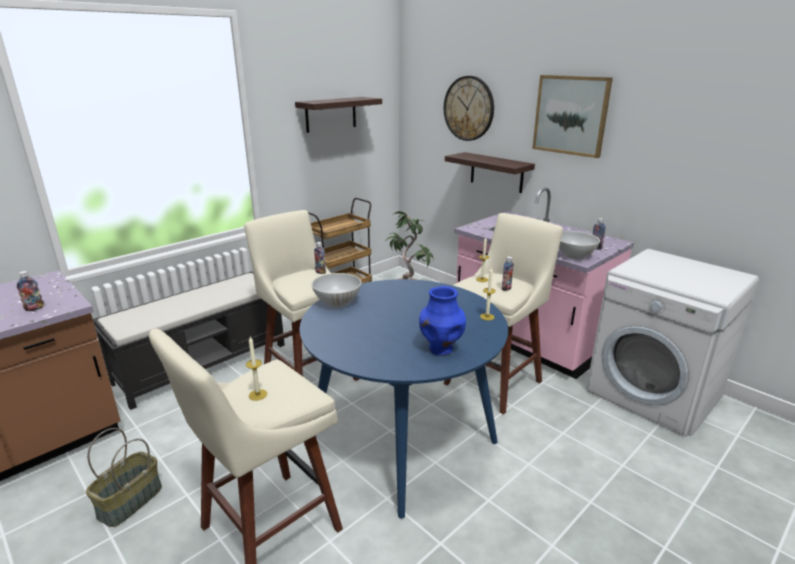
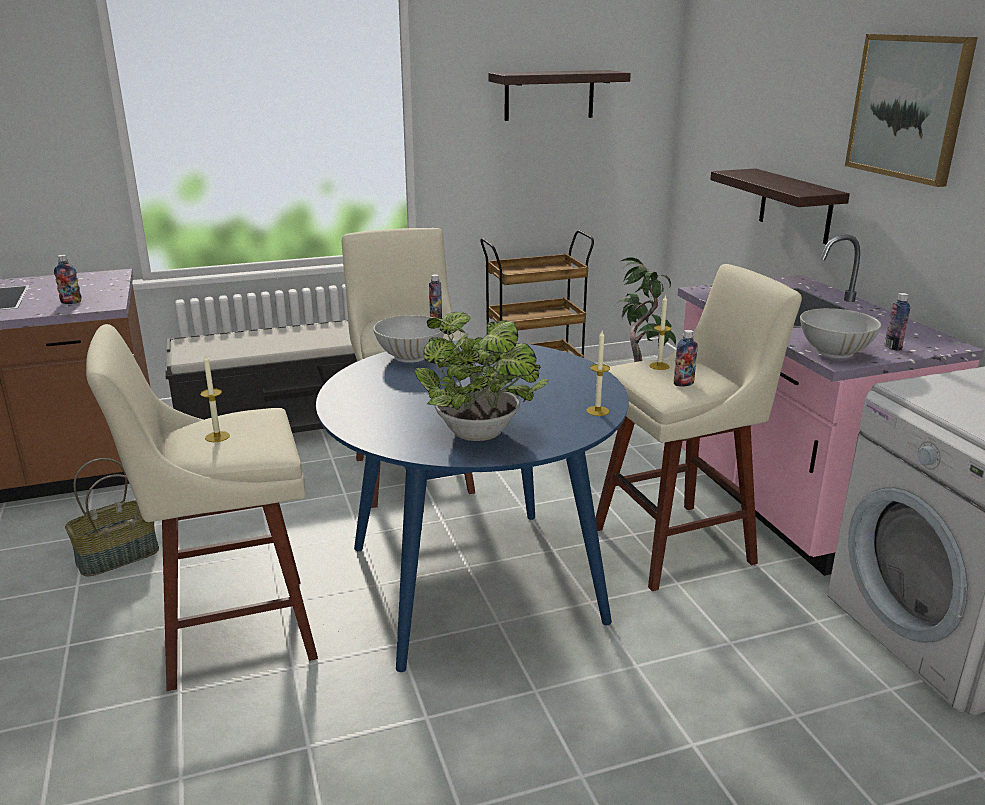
camera: 25 degrees right, 0 degrees up
blue vase [419,286,466,356] -> potted plant [414,312,549,441]
wall clock [444,76,494,141] -> none

